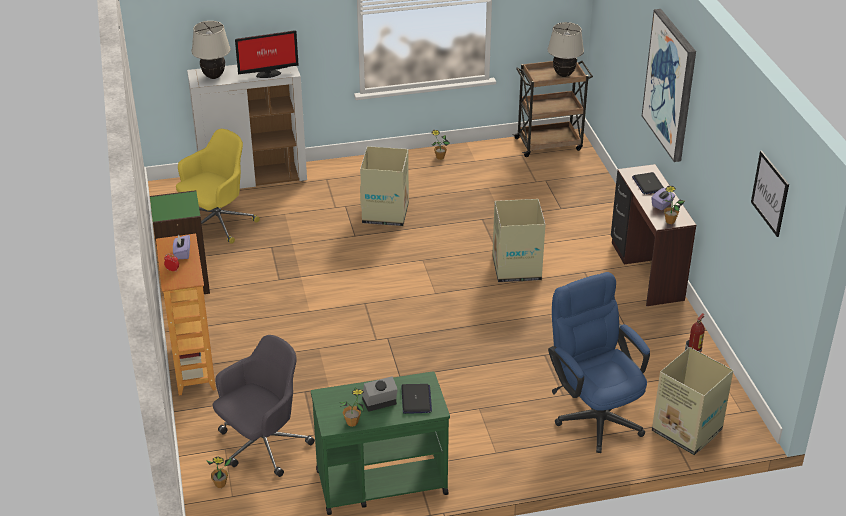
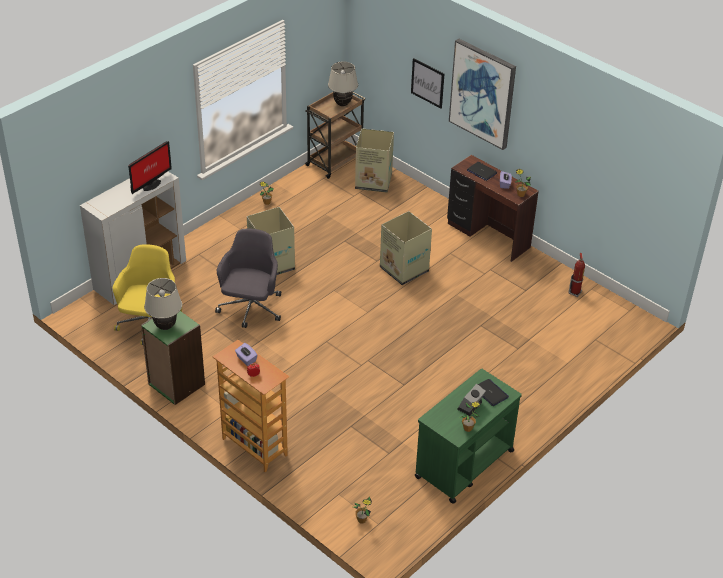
camera: 35 degrees left, 5 degrees up
beige table lamp [191,21,231,79] -> beige table lamp moved to [144,278,182,330]
grey office chair [213,335,315,477] -> grey office chair moved to [215,228,281,328]
blue office chair [548,272,650,453] -> none
cardboard box [652,347,733,455] -> cardboard box moved to [355,128,394,193]
picture [751,151,789,237] -> picture moved to [411,58,444,109]

